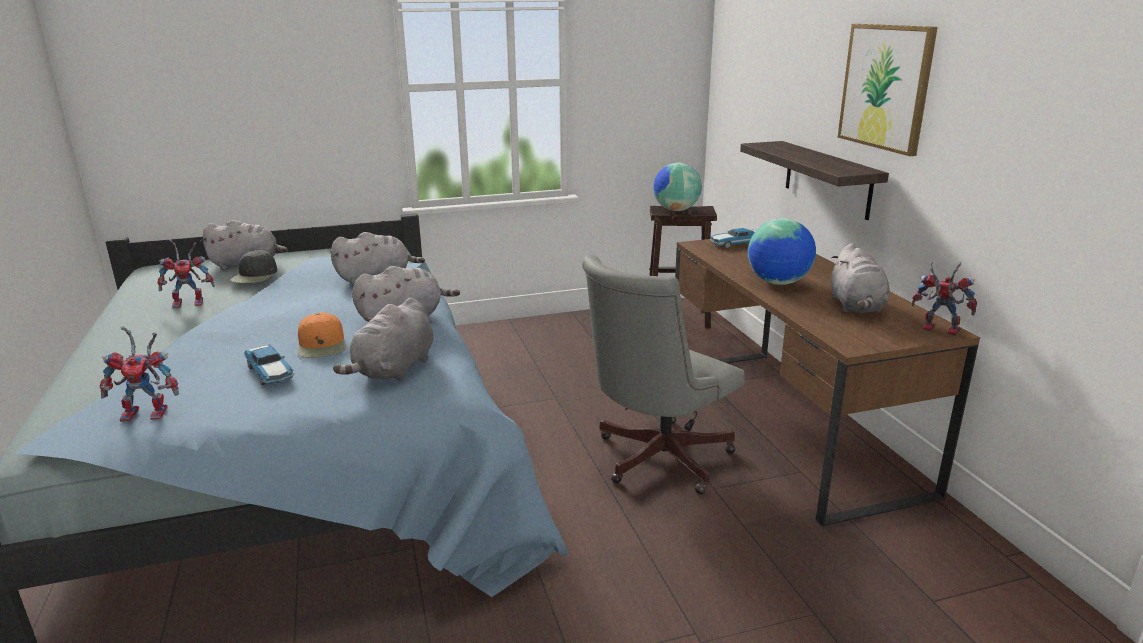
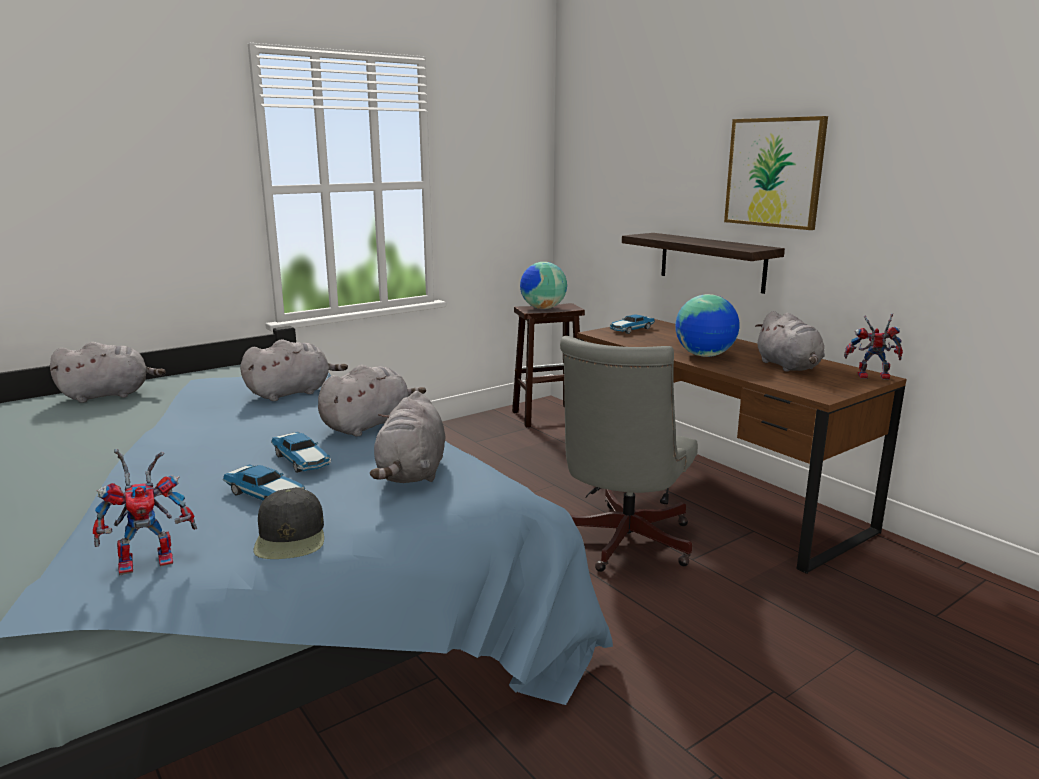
camera: 20 degrees left, 5 degrees down
toy robot [158,239,215,309] -> none
black cap [229,250,278,283] -> black cap moved to [253,487,324,559]
orange cap [298,312,346,358] -> toy car [271,432,331,473]

